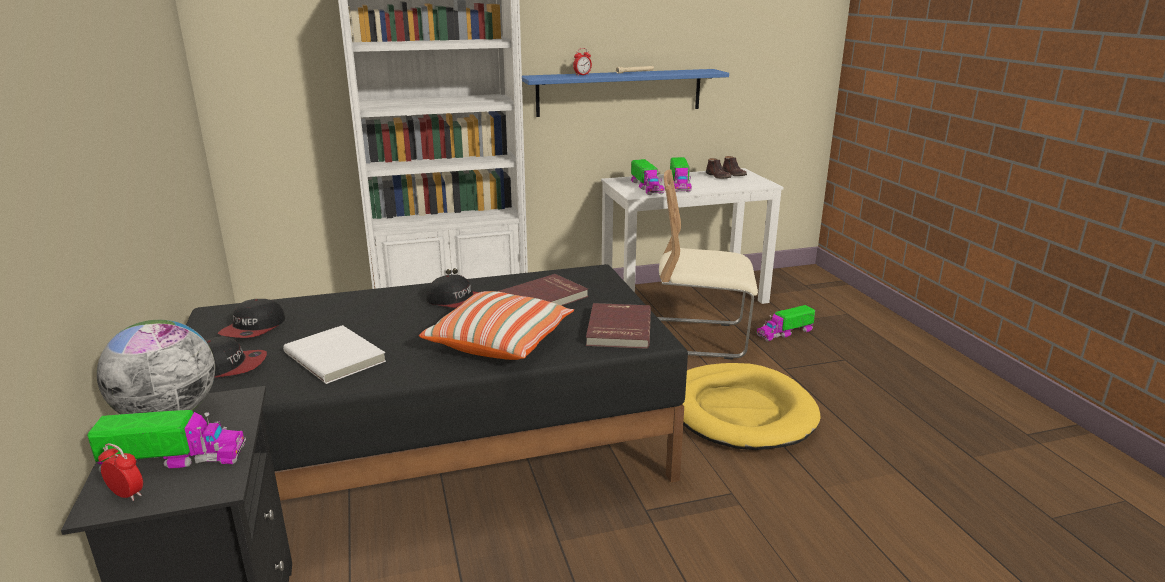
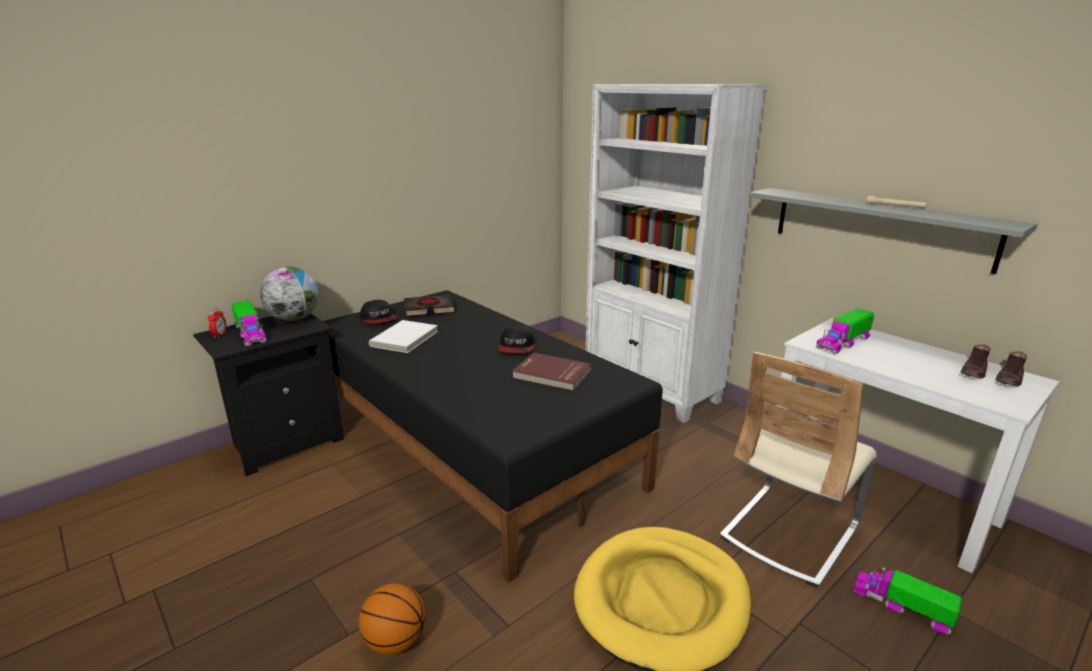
camera: 65 degrees right, 0 degrees up
cap [218,299,285,338] -> black book [404,294,455,317]
pillow [419,291,574,360] -> none
blue shelf [522,69,729,117] -> grey shelf [749,188,1038,274]
alarm clock [573,48,592,76] -> none
red book [586,303,651,349] -> none
beige chair [657,169,758,360] -> beige chair turned 120 degrees counterclockwise [720,352,877,587]
toy truck [670,157,692,193] -> none
none -> basketball [359,583,426,655]

